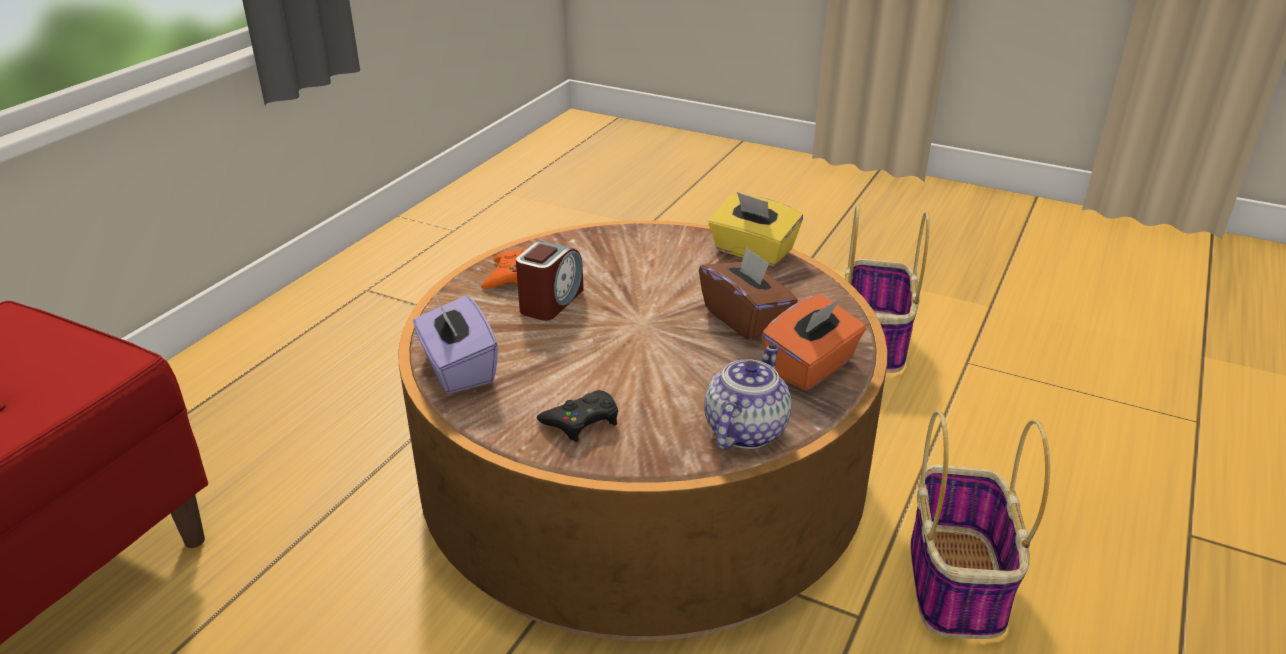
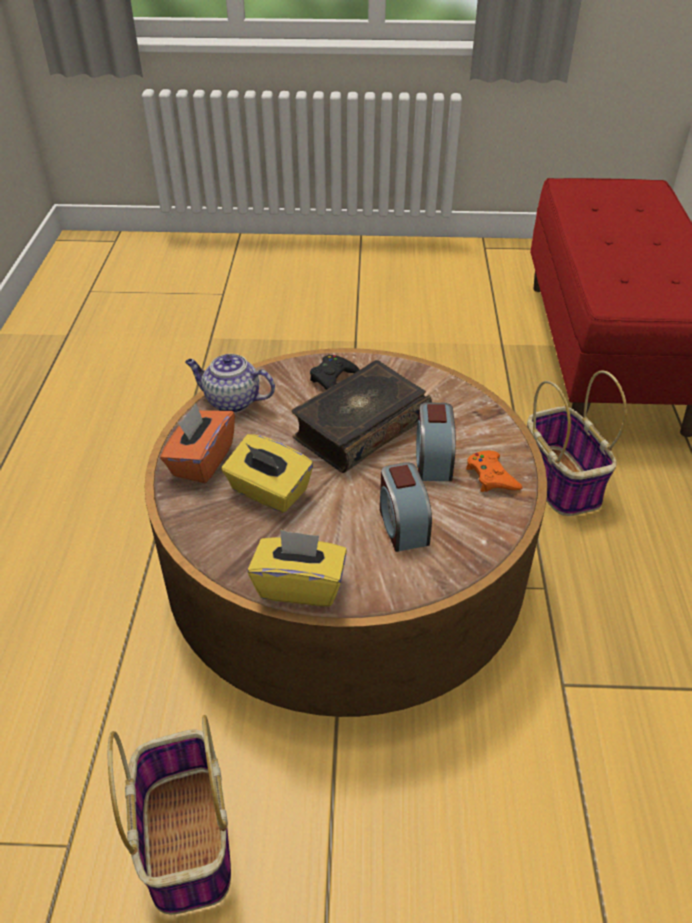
camera: 155 degrees right, 10 degrees up
purple tissue box [413,296,498,394] -> none
brown tissue box [699,247,798,341] -> yellow tissue box [222,434,313,513]
teapot [704,345,792,450] -> teapot turned 105 degrees clockwise [185,354,275,413]
basket [911,410,1050,639] -> basket moved to [527,370,627,516]
none -> book [292,360,432,473]
none -> alarm clock [380,462,432,552]

